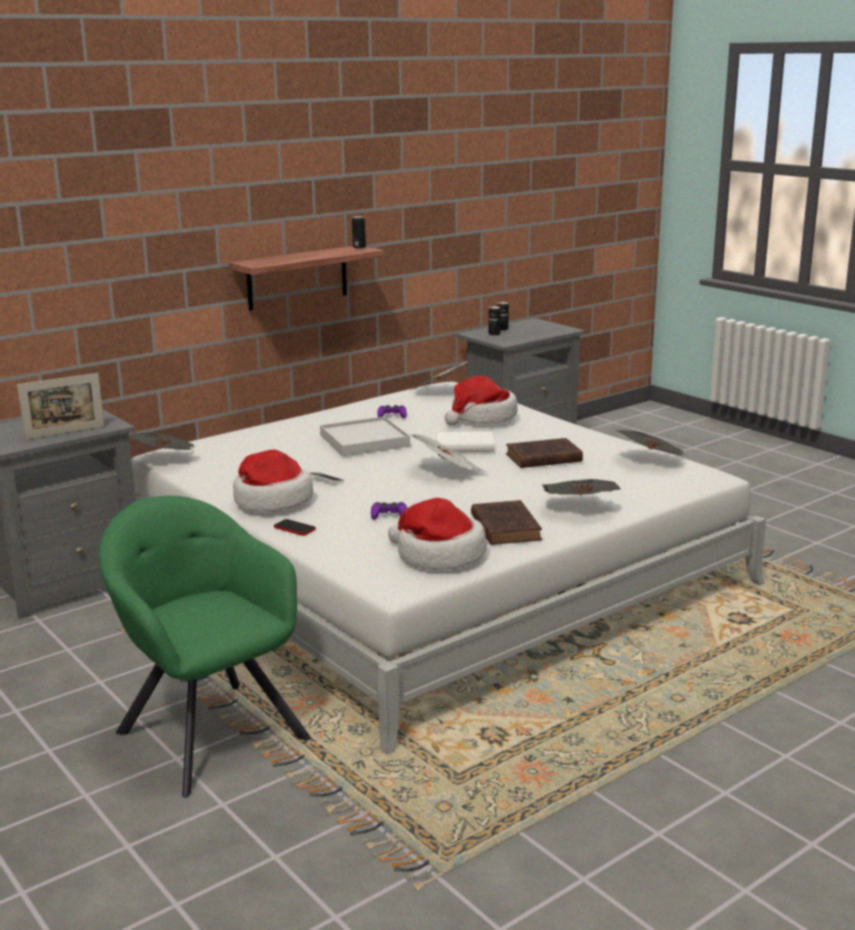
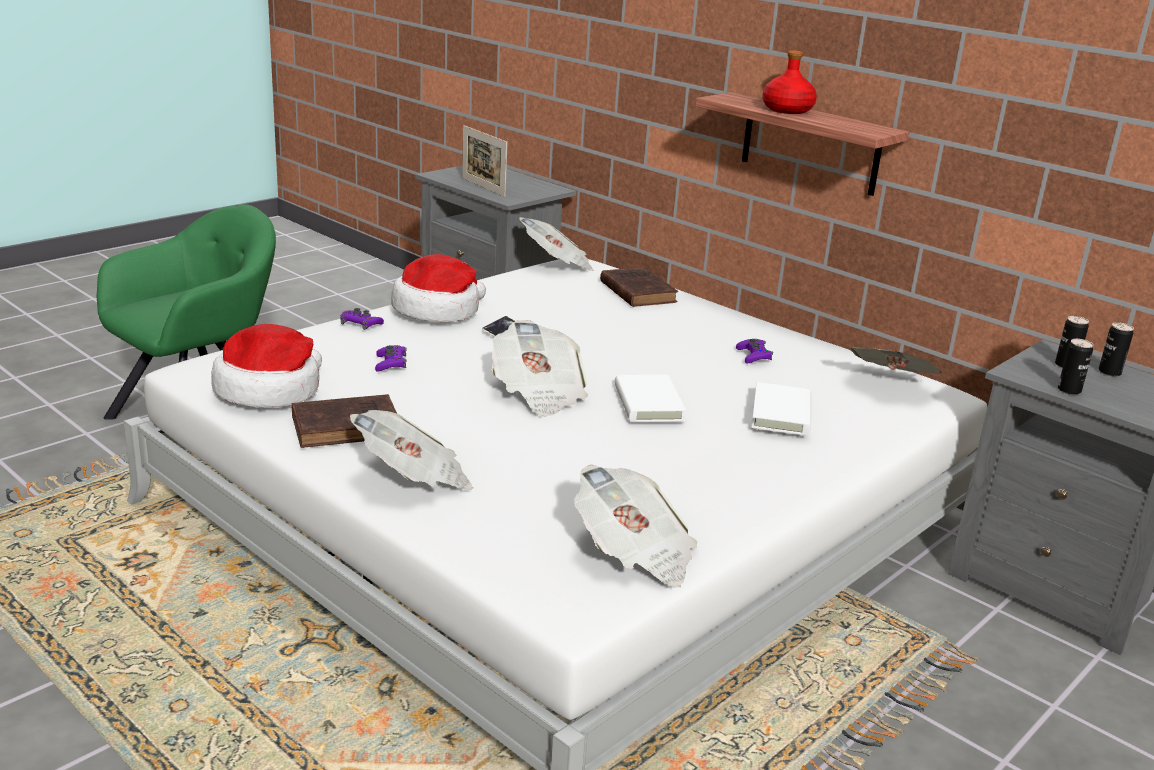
camera: 80 degrees right, 5 degrees up
phone [274,519,316,536] -> purple game controller [340,308,384,330]
white tray [320,417,410,456] -> none
can [352,216,366,249] -> can moved to [1058,339,1093,395]
hat [445,376,518,425] -> white book [751,382,811,436]
brown book [506,438,583,468] -> brown book moved to [600,267,678,307]
none -> red bottle [762,50,817,114]

